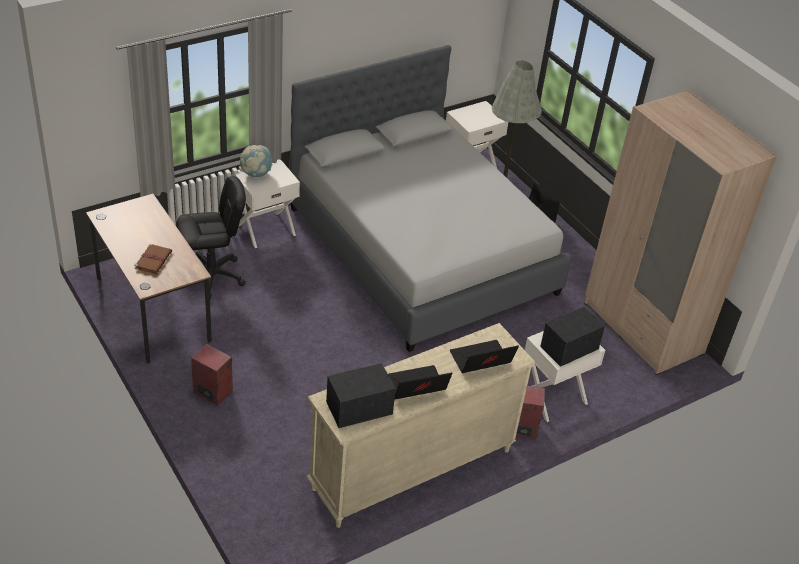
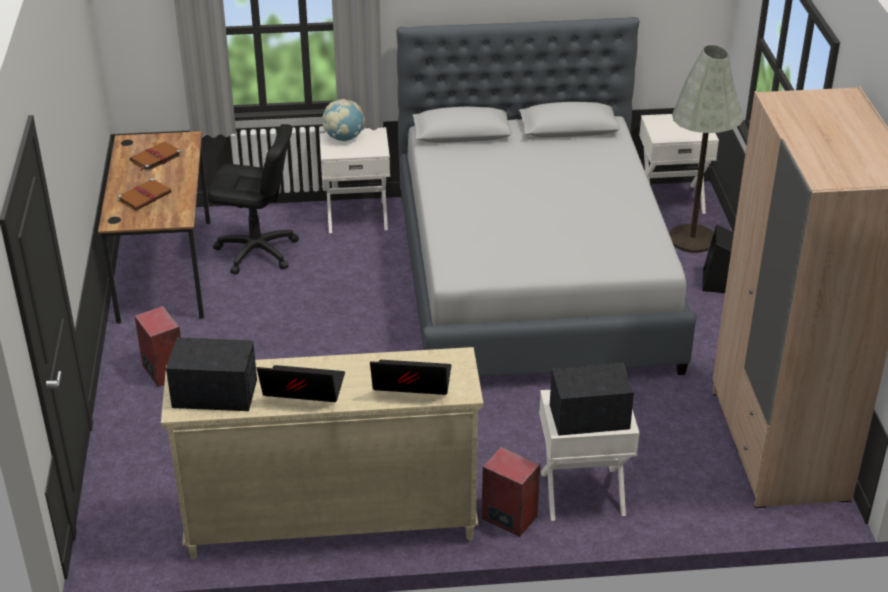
camera: 30 degrees right, 5 degrees down
none -> brown book [130,142,182,172]

